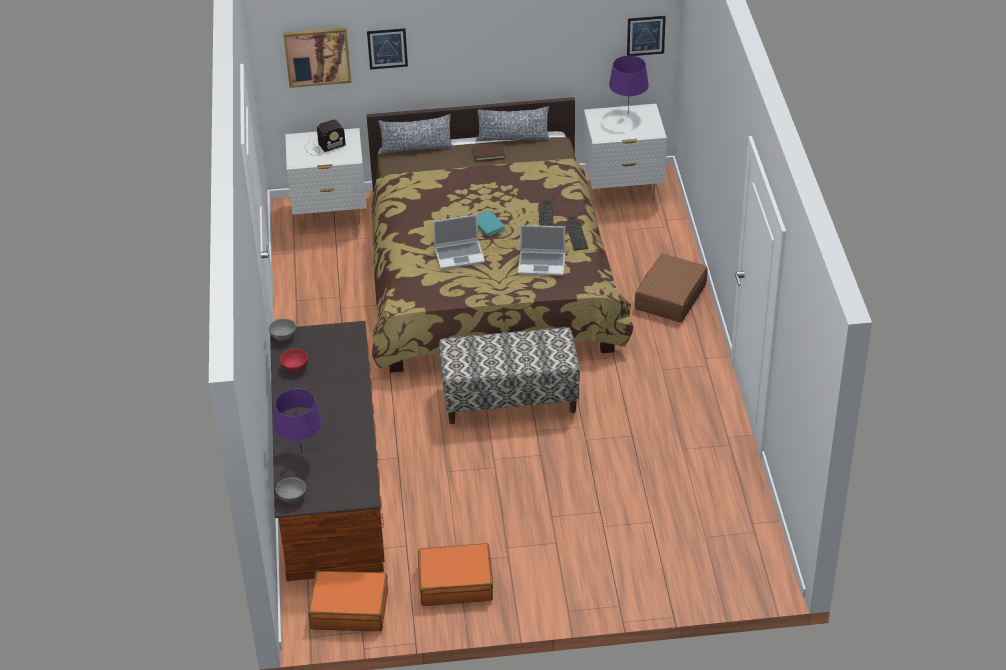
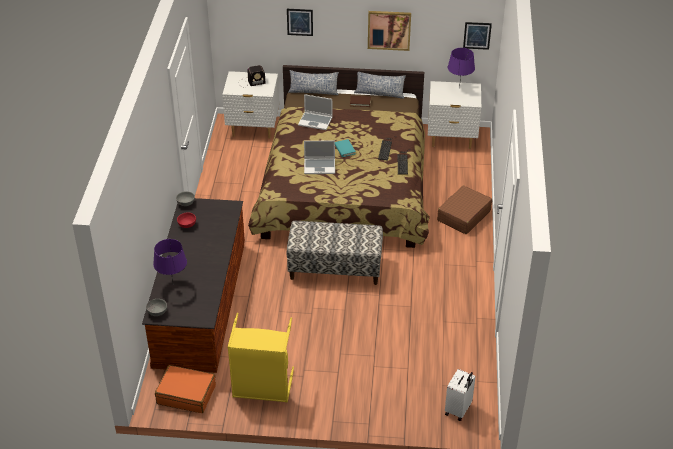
camera: 10 degrees right, 0 degrees up
picture [283,28,351,88] -> picture moved to [368,11,411,51]
orange suitcase [418,543,493,606] -> yellow laundry basket [227,313,294,403]
laptop [518,225,565,276] -> laptop moved to [298,94,332,130]
none -> white suitcase [445,369,476,421]

